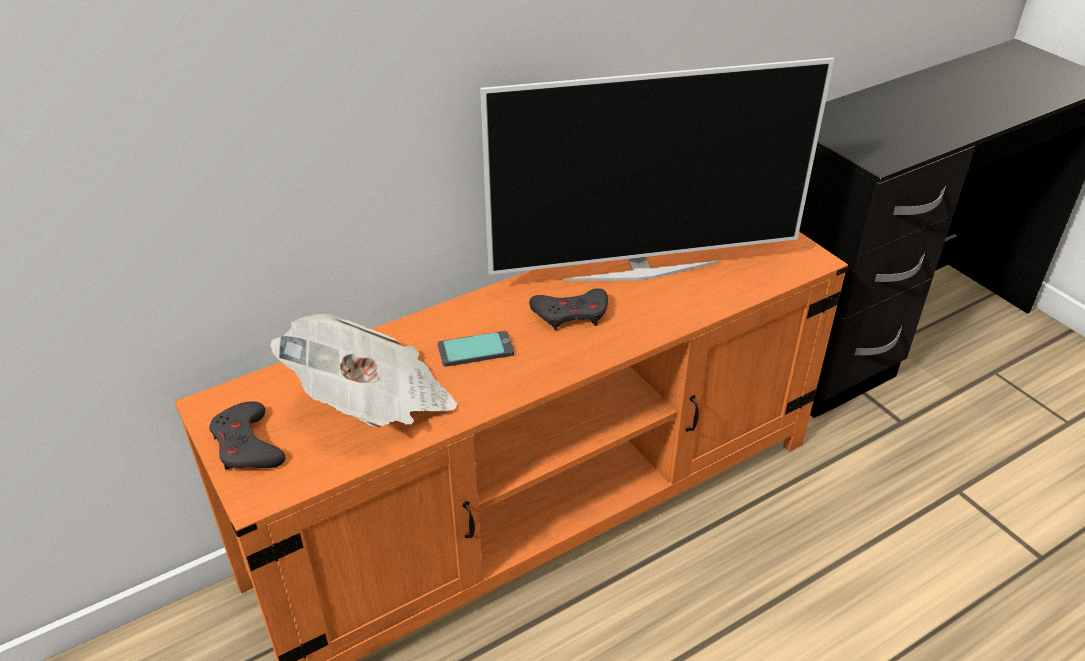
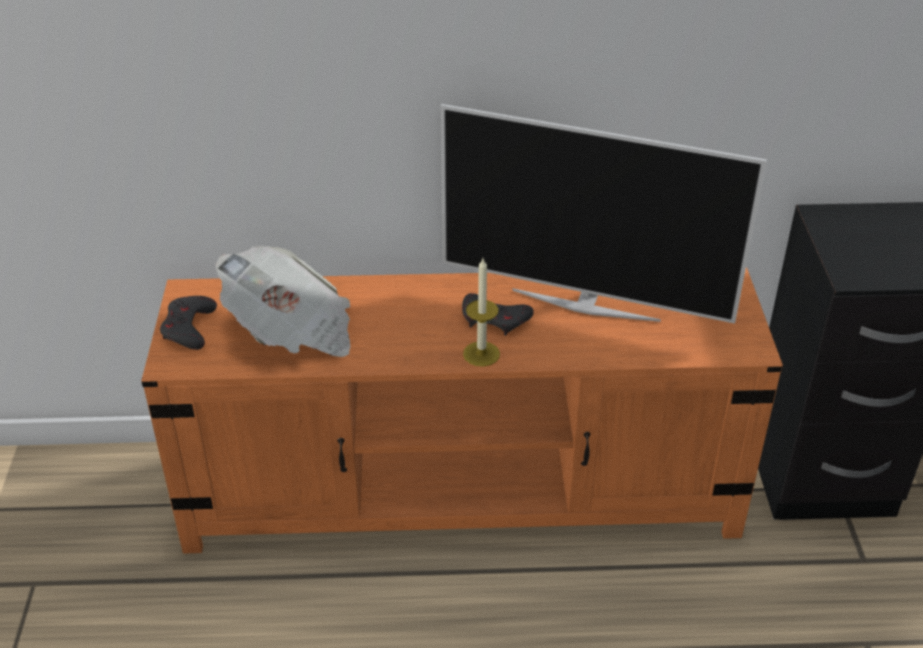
camera: 30 degrees right, 0 degrees up
phone [438,331,514,367] -> none
none -> candle [463,258,500,367]

